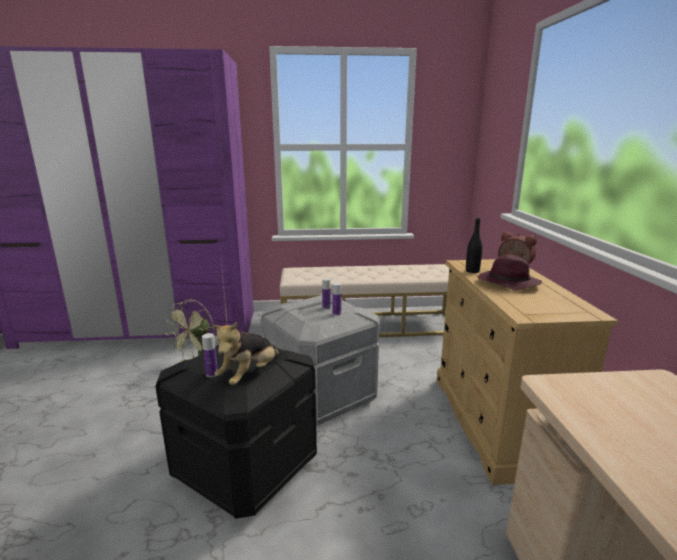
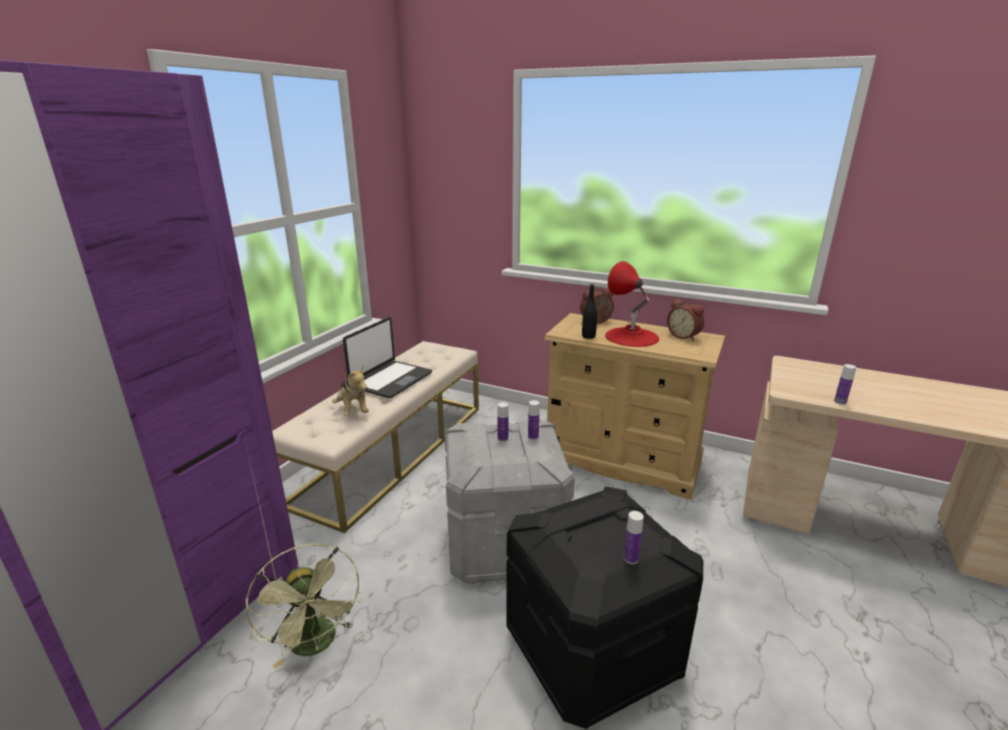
camera: 60 degrees left, 5 degrees up
plush toy [212,322,280,385] -> plush toy moved to [332,366,369,416]
purple hat [478,254,542,291] -> red table lamp [605,261,659,347]
none -> laptop [343,317,432,398]
none -> alarm clock [667,299,704,341]
none -> bottle [834,364,856,405]

